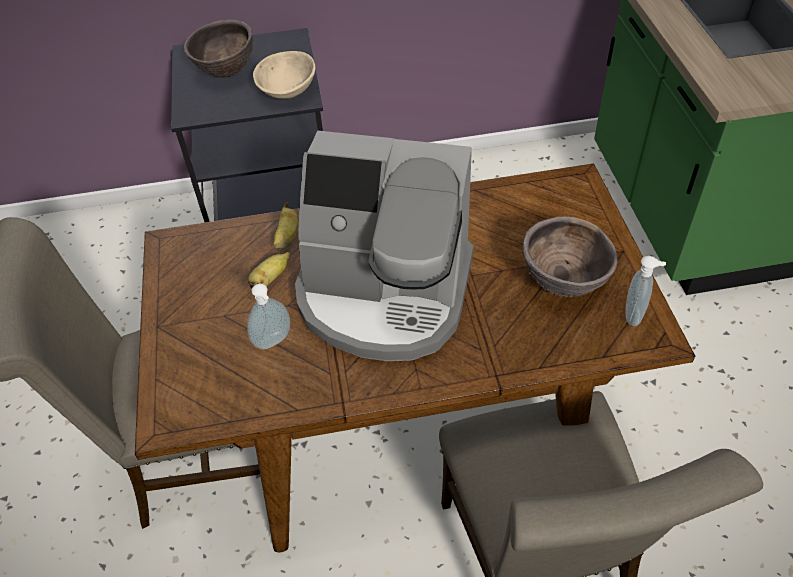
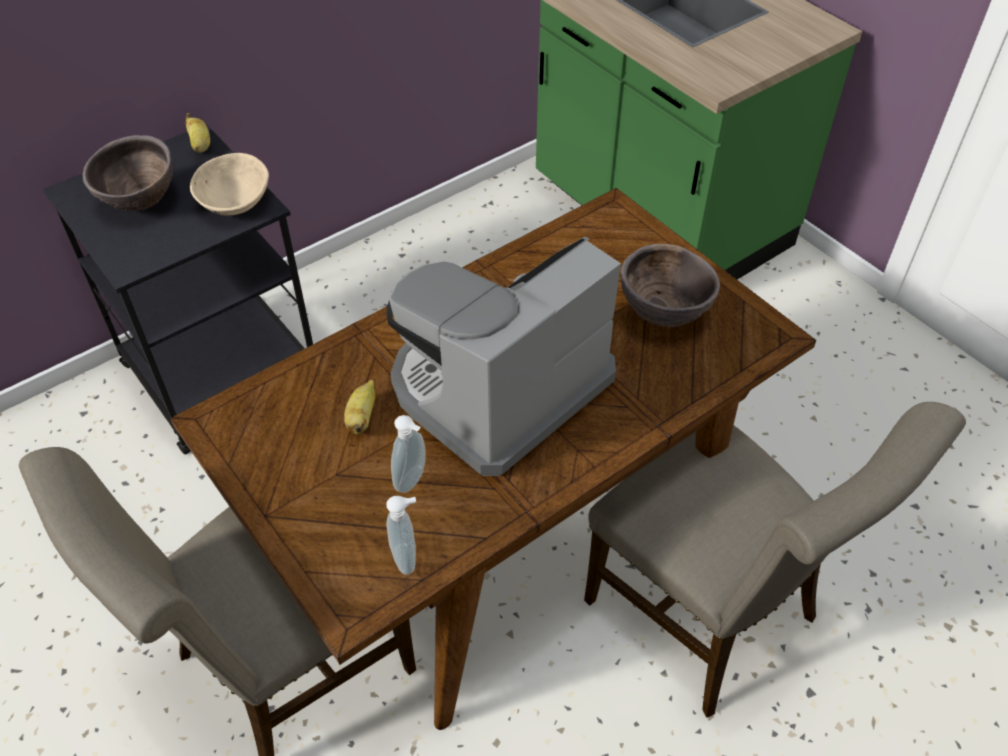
camera: 30 degrees left, 0 degrees up
banana [273,202,299,248] -> banana moved to [186,113,210,153]
coffee machine [295,131,473,361] -> coffee machine turned 150 degrees clockwise [387,236,621,476]
soap dispenser [625,256,666,326] -> soap dispenser moved to [386,496,416,575]

